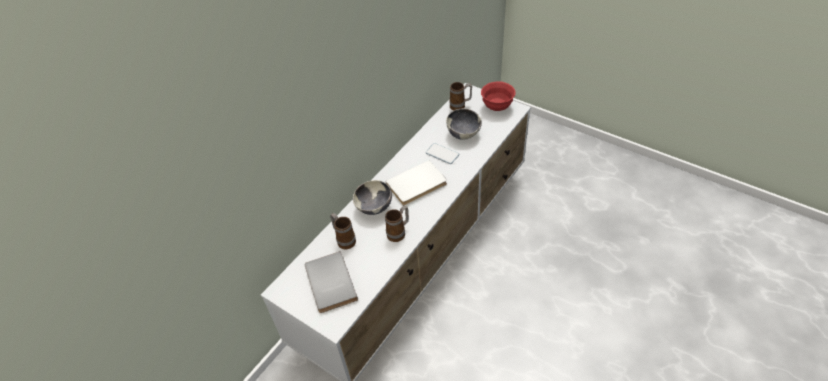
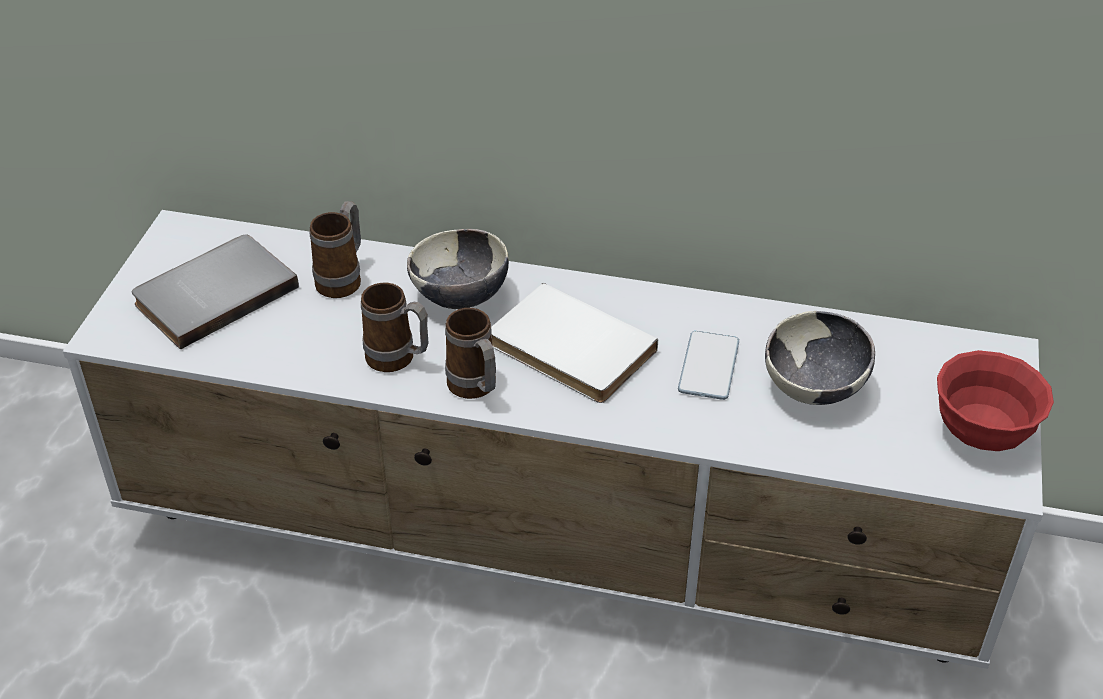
camera: 65 degrees right, 5 degrees down
mug [449,82,472,110] -> mug moved to [445,308,496,399]

